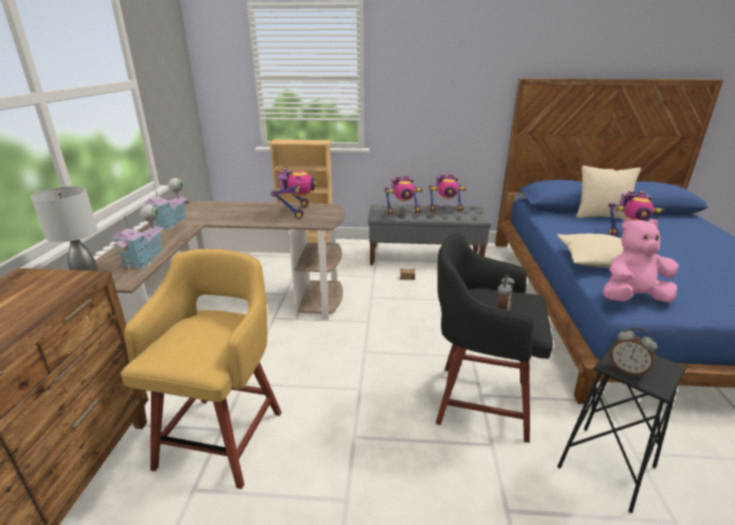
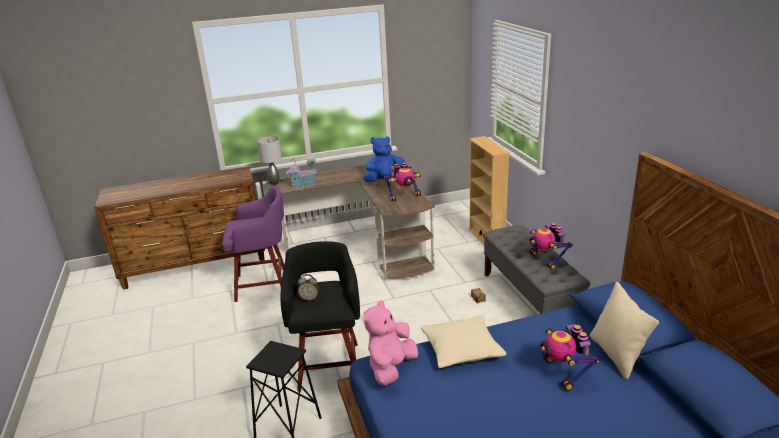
camera: 70 degrees right, 0 degrees up
yellow stool [121,249,282,489] -> purple stool [222,185,285,302]
toy house [144,178,187,230] -> none
toy robot [384,175,423,214] -> none
pink plush toy [603,218,679,303] -> pink plush toy turned 120 degrees counterclockwise [363,300,418,386]
alarm clock [610,327,657,377] -> none
none -> blue plush toy [363,136,405,182]

